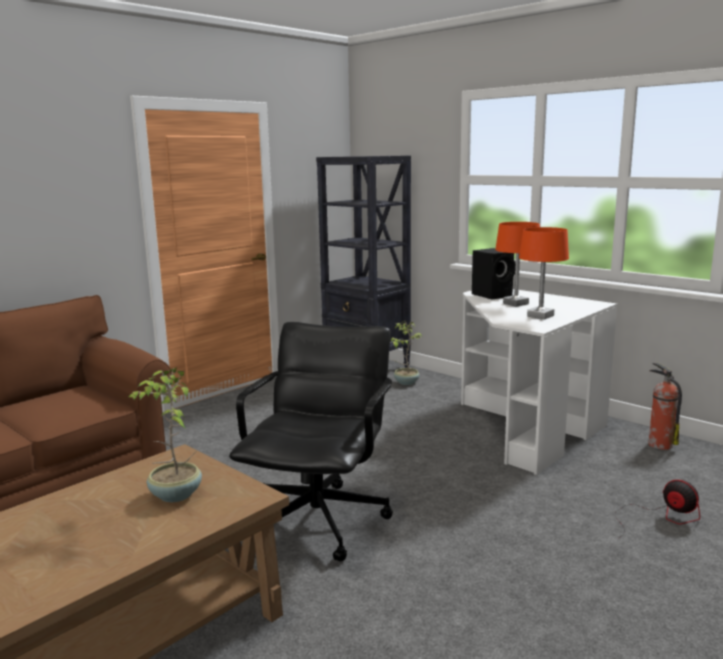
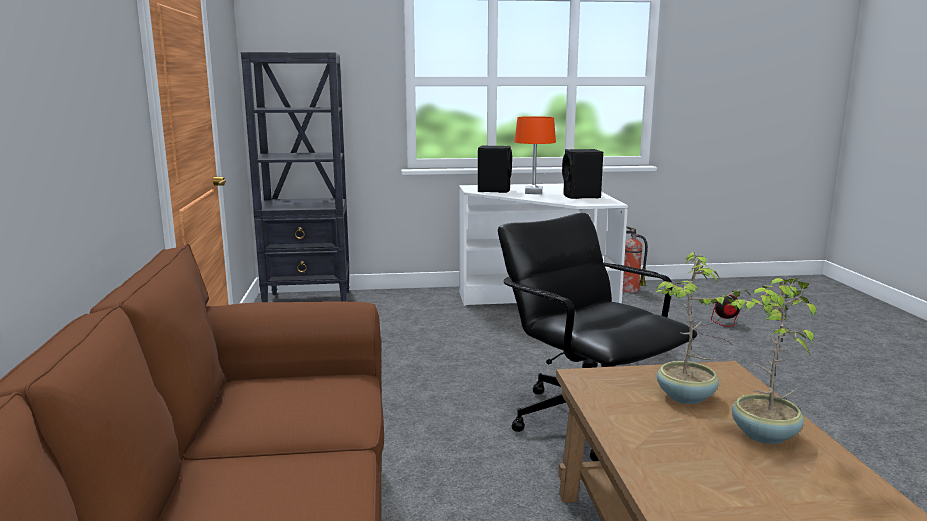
camera: 50 degrees left, 0 degrees up
potted plant [391,321,422,385] -> potted plant moved to [729,277,816,444]
orange table lamp [519,227,569,319] -> black speaker [562,149,603,199]

